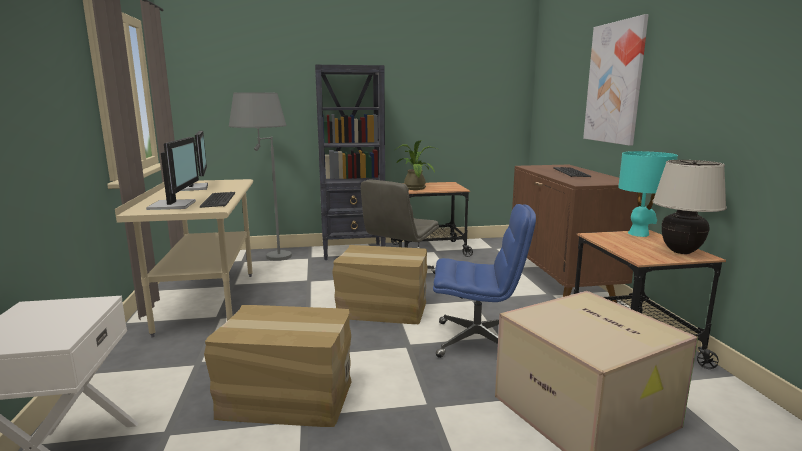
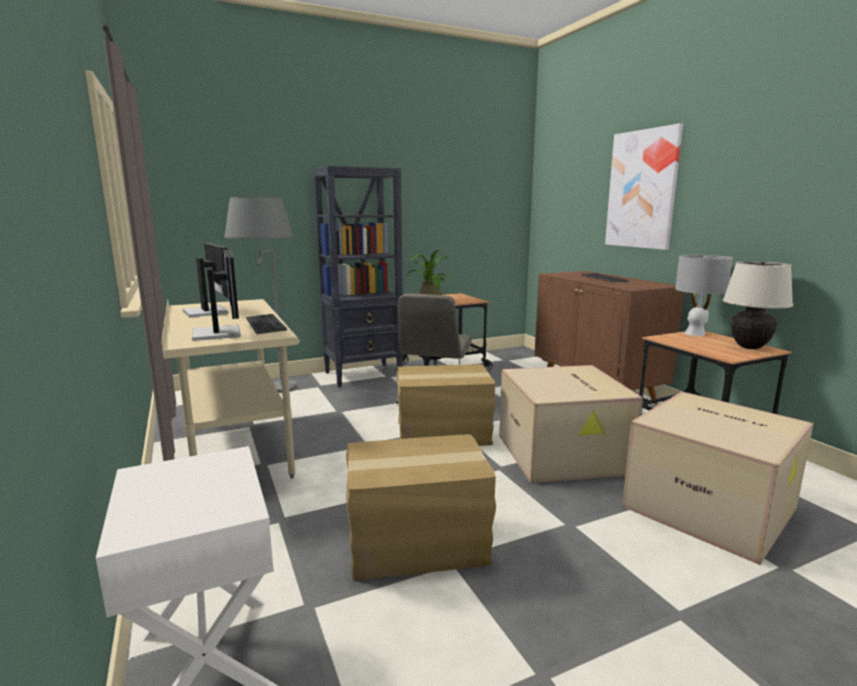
camera: 15 degrees left, 0 degrees up
blue office chair [433,204,536,358] -> cardboard box [499,365,643,483]
turquoise table lamp [618,151,678,237] -> grey table lamp [675,255,733,336]

